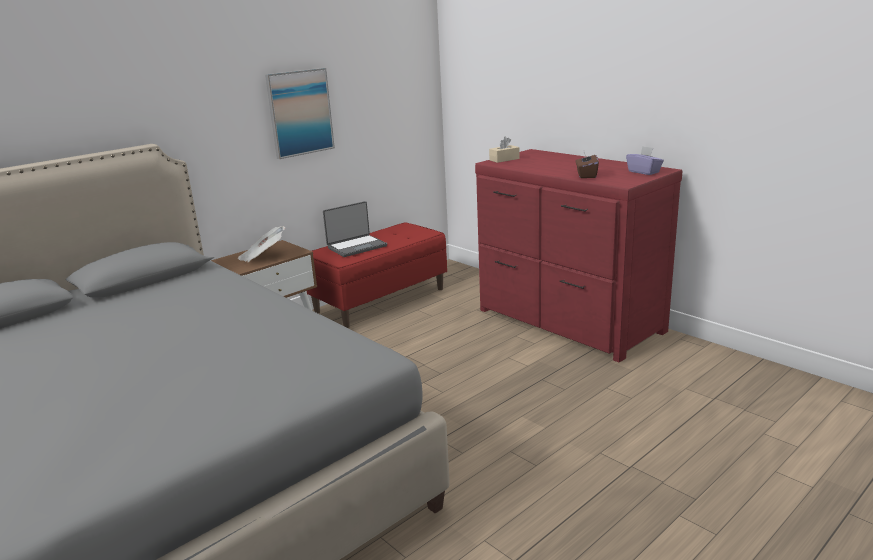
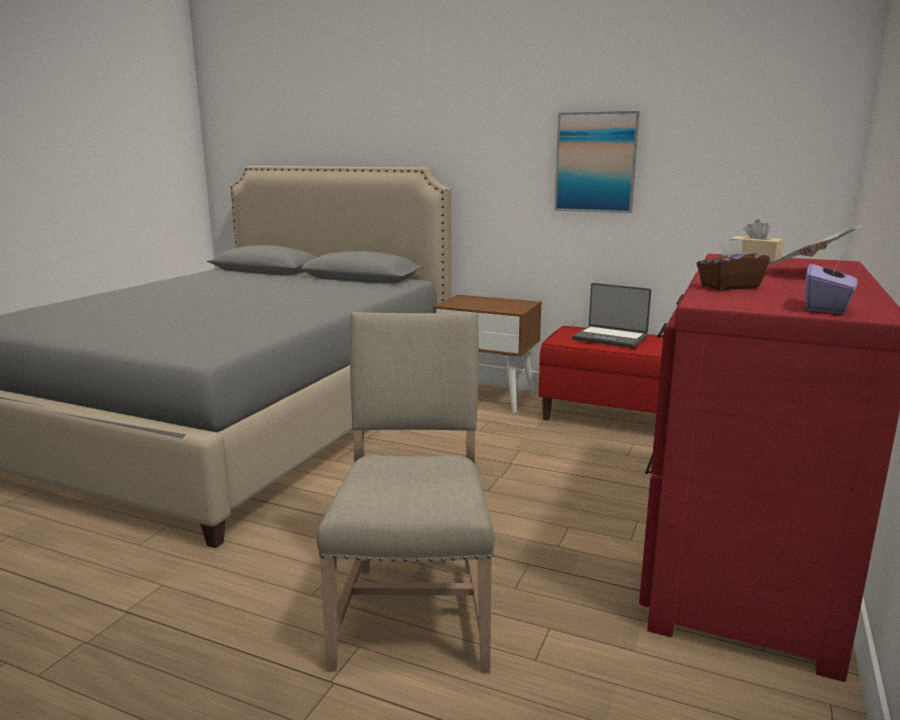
camera: 65 degrees right, 5 degrees down
newspaper [238,226,285,262] -> newspaper moved to [767,225,862,267]
none -> beige chair [317,312,495,673]

